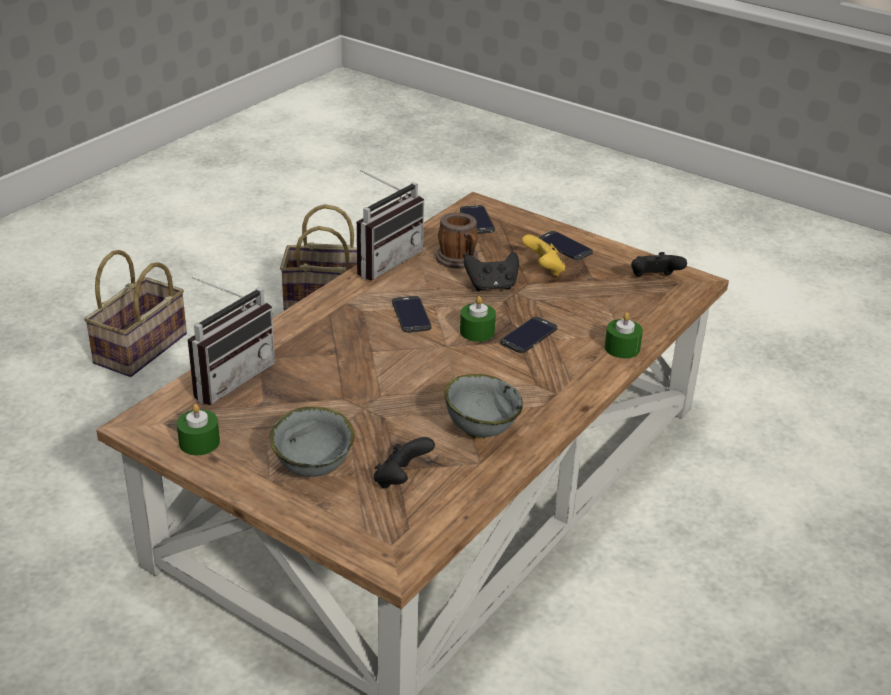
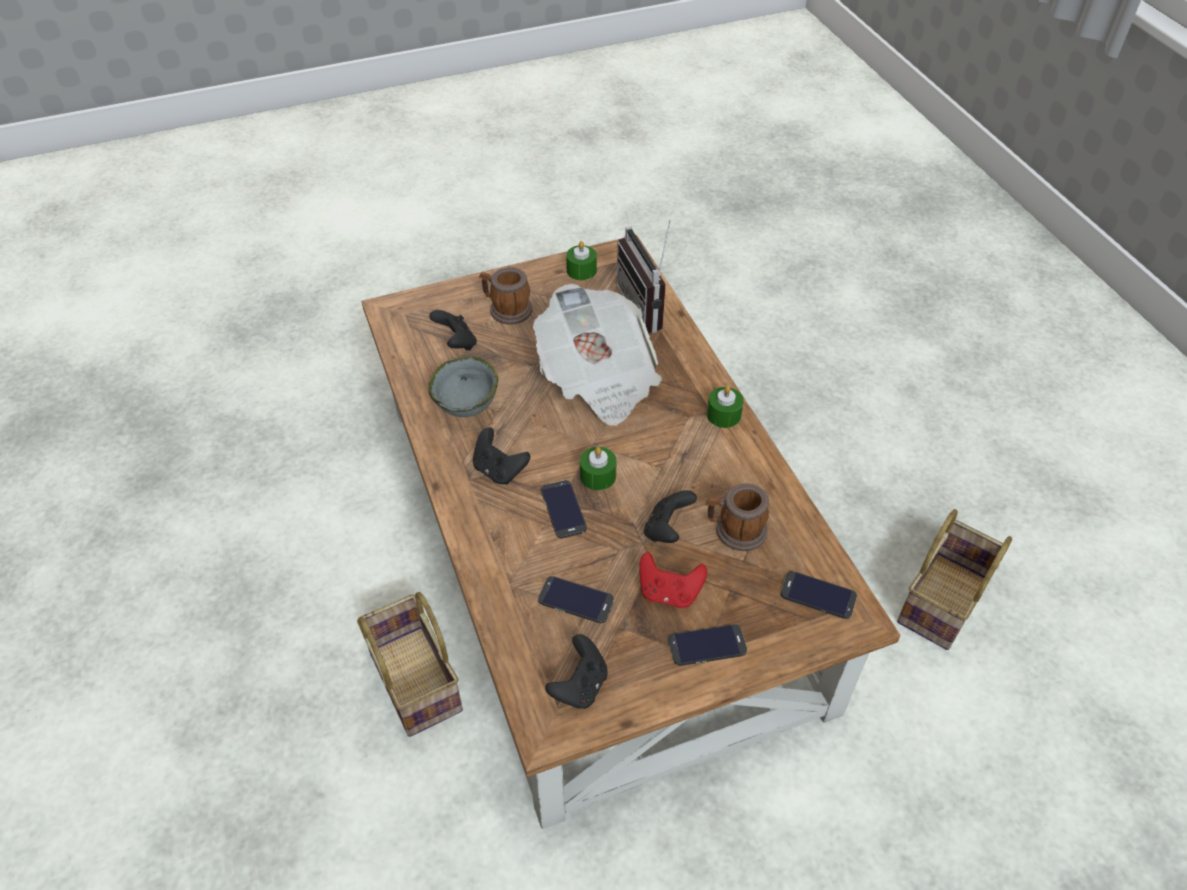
camera: 125 degrees right, 15 degrees up
basket [84,250,187,377] -> basket moved to [357,592,463,737]
grey bowl [269,407,355,477] -> mug [479,267,532,325]
radio [357,170,424,280] -> none
phone [392,296,431,333] -> phone moved to [538,576,614,623]
yellow game controller [522,234,565,277] -> red game controller [639,552,707,608]
green candle [605,312,643,358] -> green candle moved to [707,386,744,428]
none -> black game controller [473,428,530,485]
none -> newspaper [533,283,662,426]

